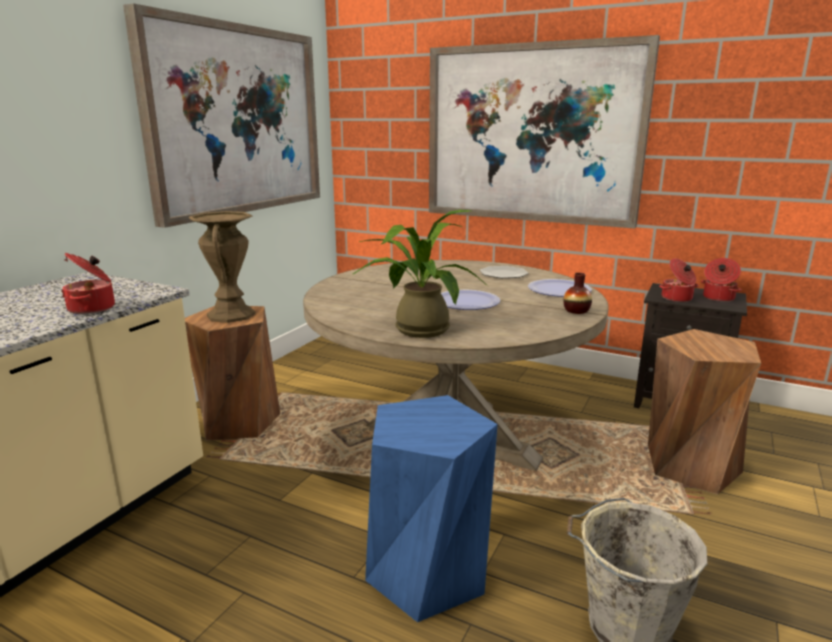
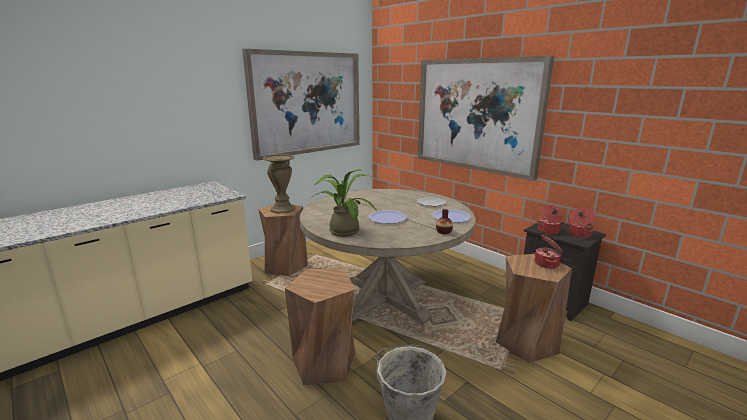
camera: 20 degrees right, 0 degrees up
cooking pot [61,253,115,314] -> cooking pot moved to [534,235,563,269]
blue stool [365,395,498,622] -> brown stool [285,269,355,386]

